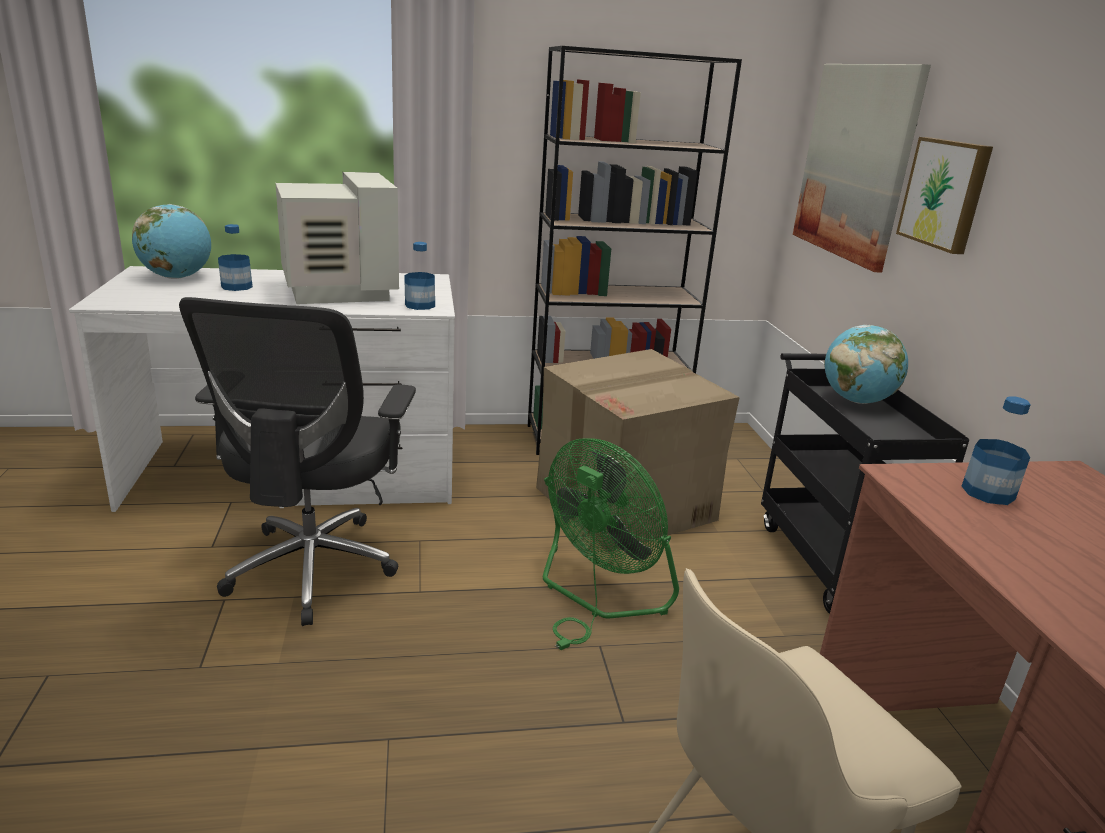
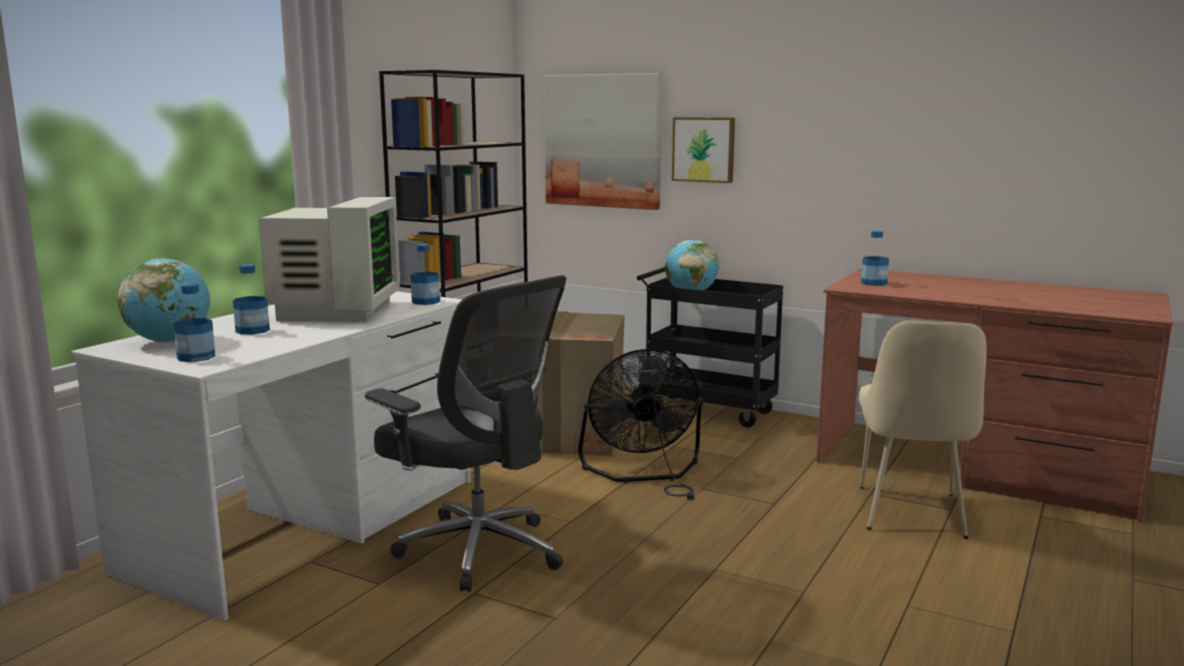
camera: 50 degrees left, 10 degrees down
monitor [276,172,399,304] -> monitor turned 75 degrees clockwise [259,197,400,322]
green fan [543,438,679,650] -> black fan [578,349,703,500]
none -> bottle [174,283,215,362]

